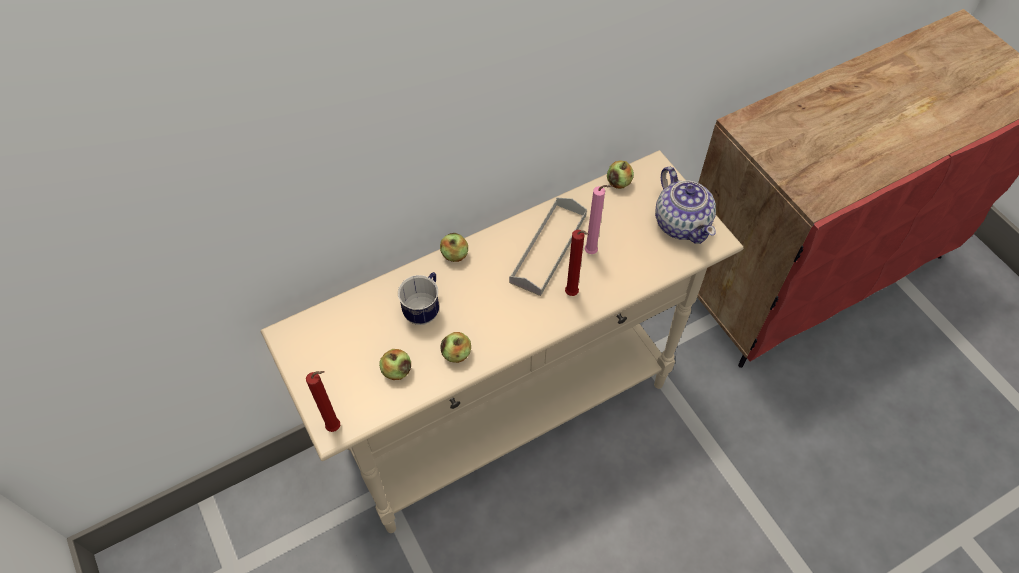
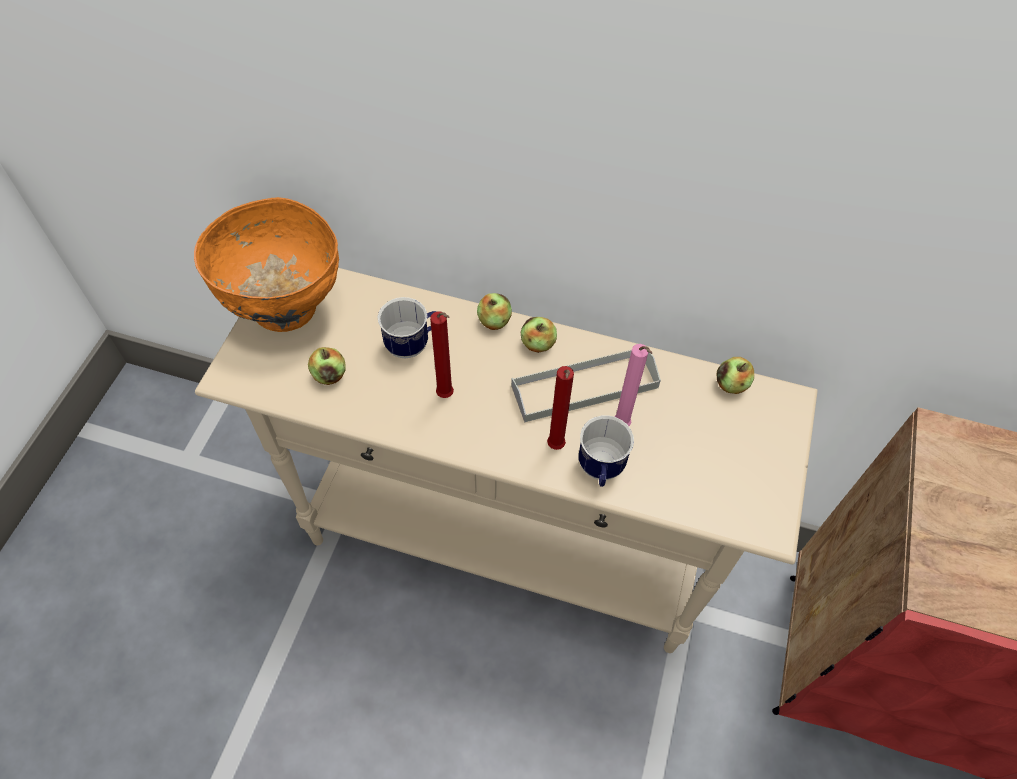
camera: 45 degrees right, 0 degrees up
red candle [306,371,340,432] -> red candle moved to [430,311,454,398]
apple [440,332,471,363] -> apple moved to [521,317,557,353]
teapot [655,167,716,244] -> none
none -> orange bowl [194,197,339,332]
none -> mug [578,415,634,487]

